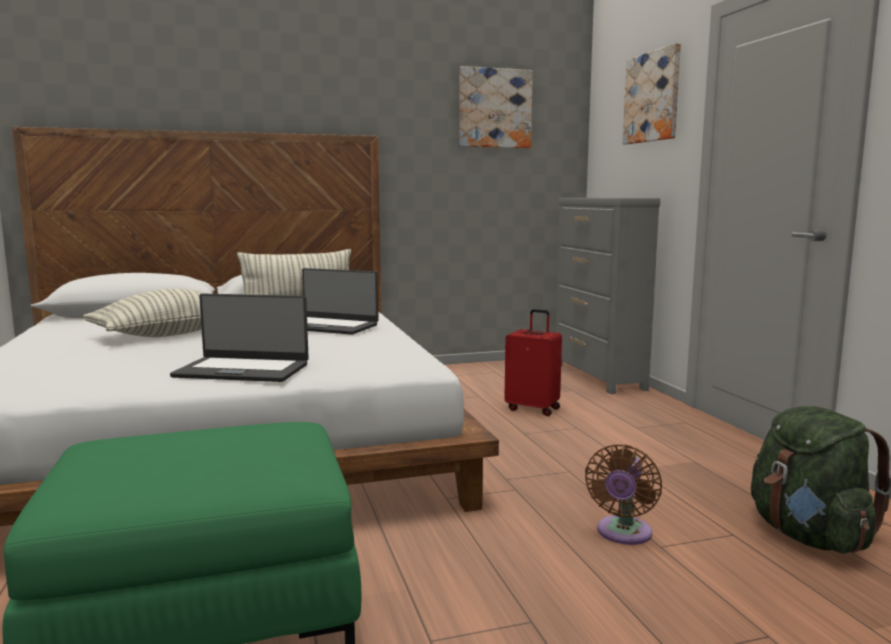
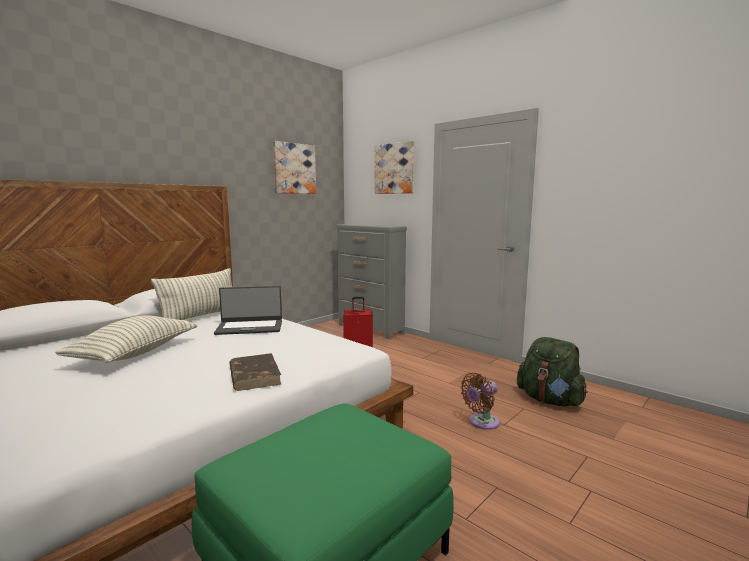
camera: 30 degrees left, 0 degrees up
laptop [170,294,309,382] -> brown book [230,353,281,391]
brown fan [585,444,662,545] -> brown fan turned 60 degrees clockwise [460,373,500,430]

